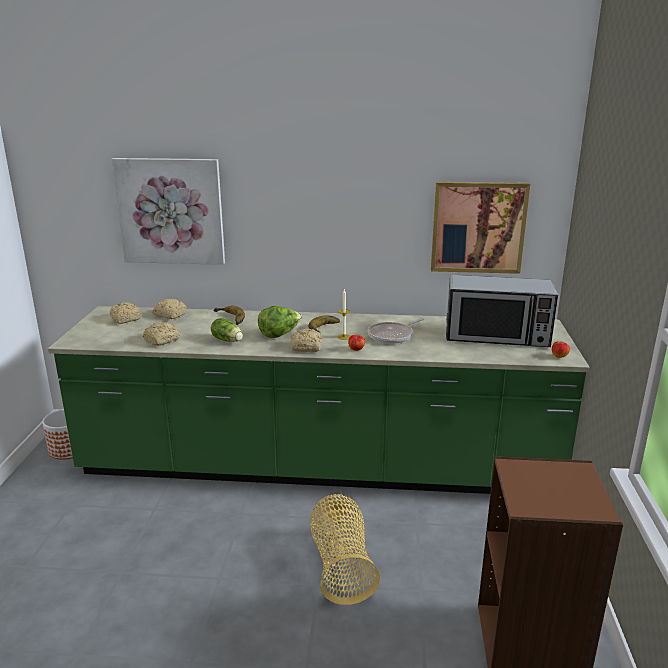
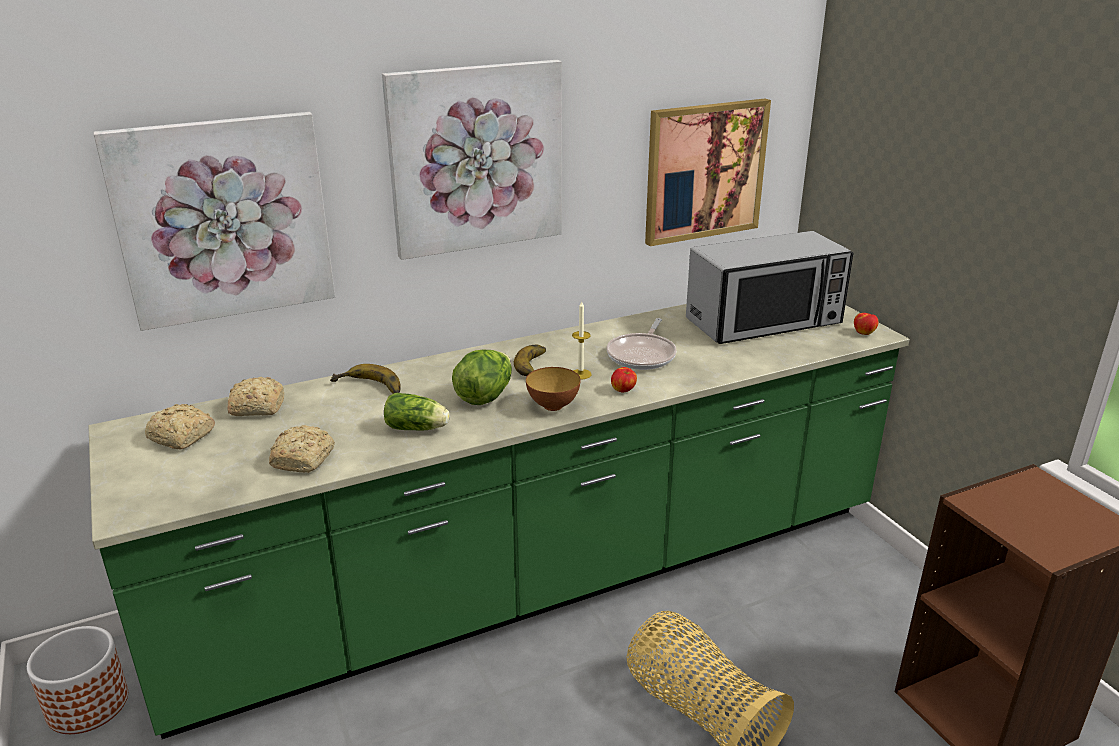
camera: 30 degrees left, 5 degrees up
bread [291,328,322,352] -> bowl [526,367,581,411]
none -> picture [382,60,562,260]

